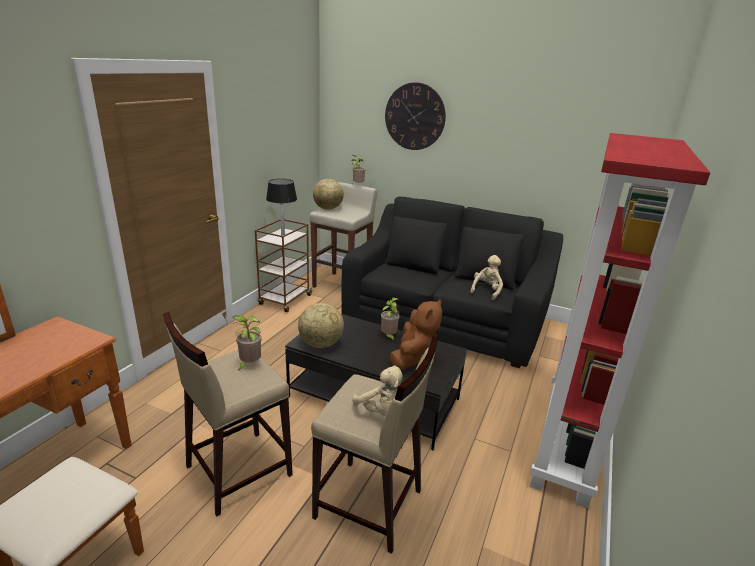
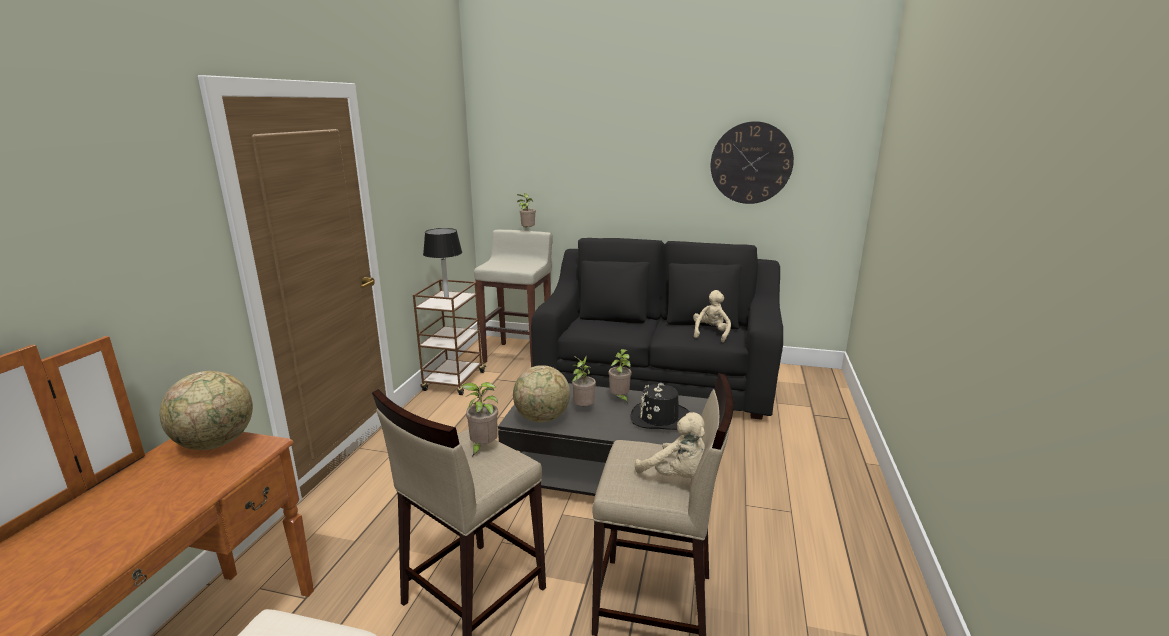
camera: 10 degrees left, 5 degrees down
globe [313,179,344,210] -> globe moved to [160,371,253,450]
wall clock [385,82,446,150] -> wall clock moved to [711,121,794,204]
brown plush toy [390,299,443,369] -> black hat [630,383,690,430]
red bookcase [530,133,710,508] -> none
none -> potted plant [572,356,596,406]

